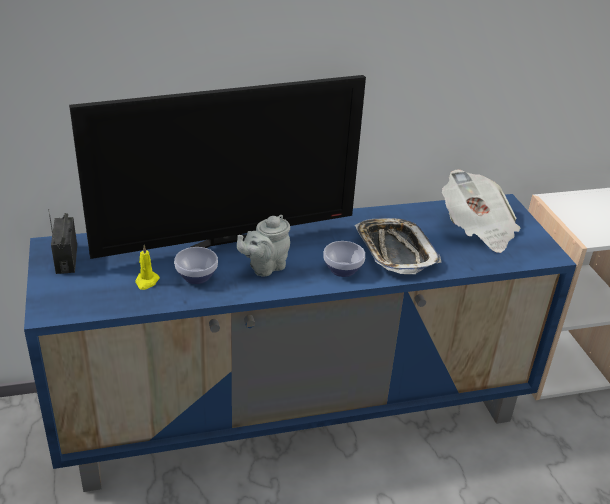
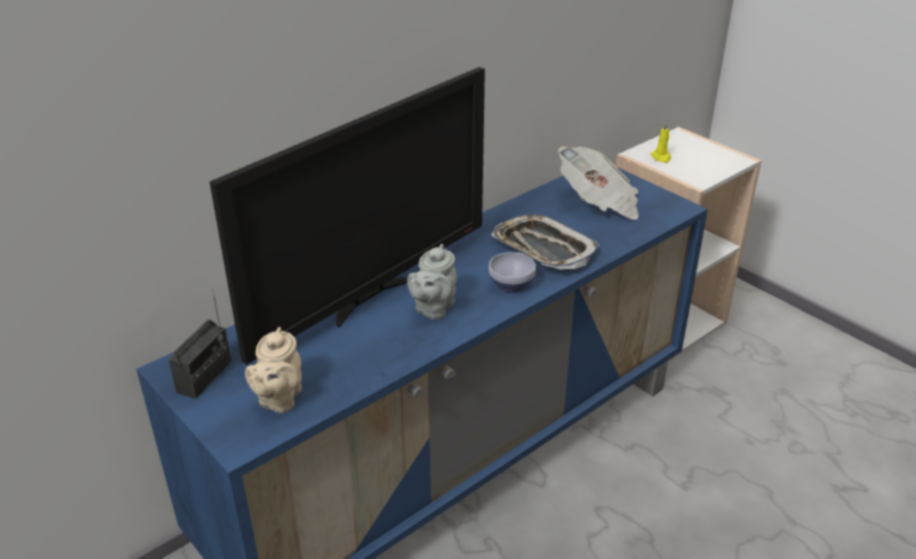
camera: 25 degrees left, 0 degrees up
radio [48,209,77,274] -> radio turned 120 degrees counterclockwise [168,289,231,399]
yellow candle [135,245,160,290] -> yellow candle moved to [650,123,671,163]
bowl [174,247,218,284] -> none
none -> beige teapot [245,327,302,413]

